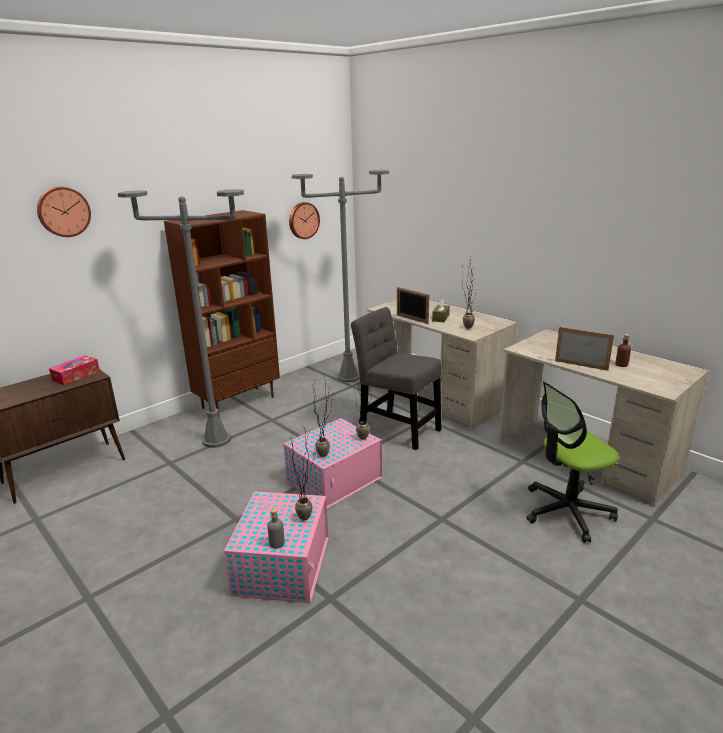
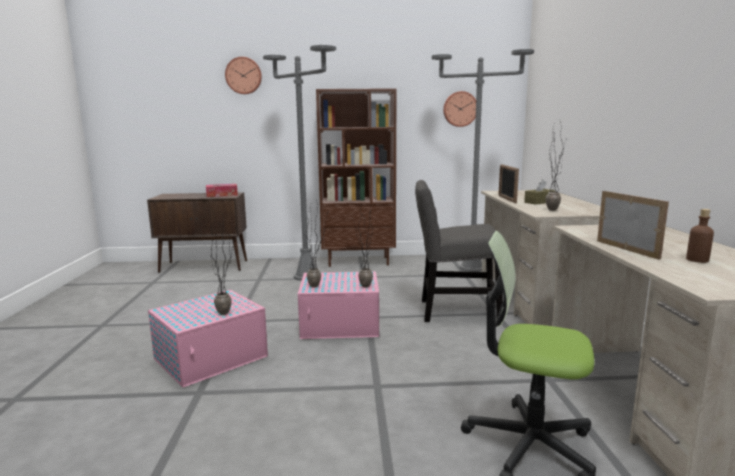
camera: 40 degrees right, 10 degrees down
grey bottle [267,508,285,549] -> none
grey chair [351,307,441,450] -> grey chair turned 75 degrees counterclockwise [415,180,503,322]

